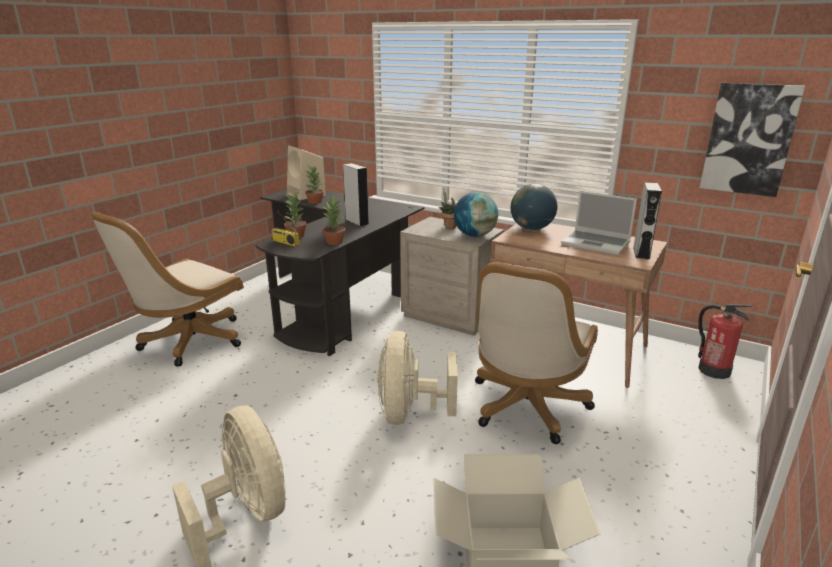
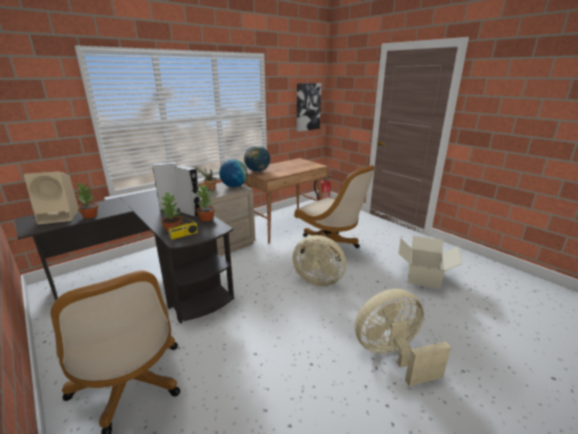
camera: 70 degrees left, 0 degrees up
laptop [561,191,637,255] -> none
grey speaker [633,182,662,260] -> grey speaker moved to [174,165,201,217]

